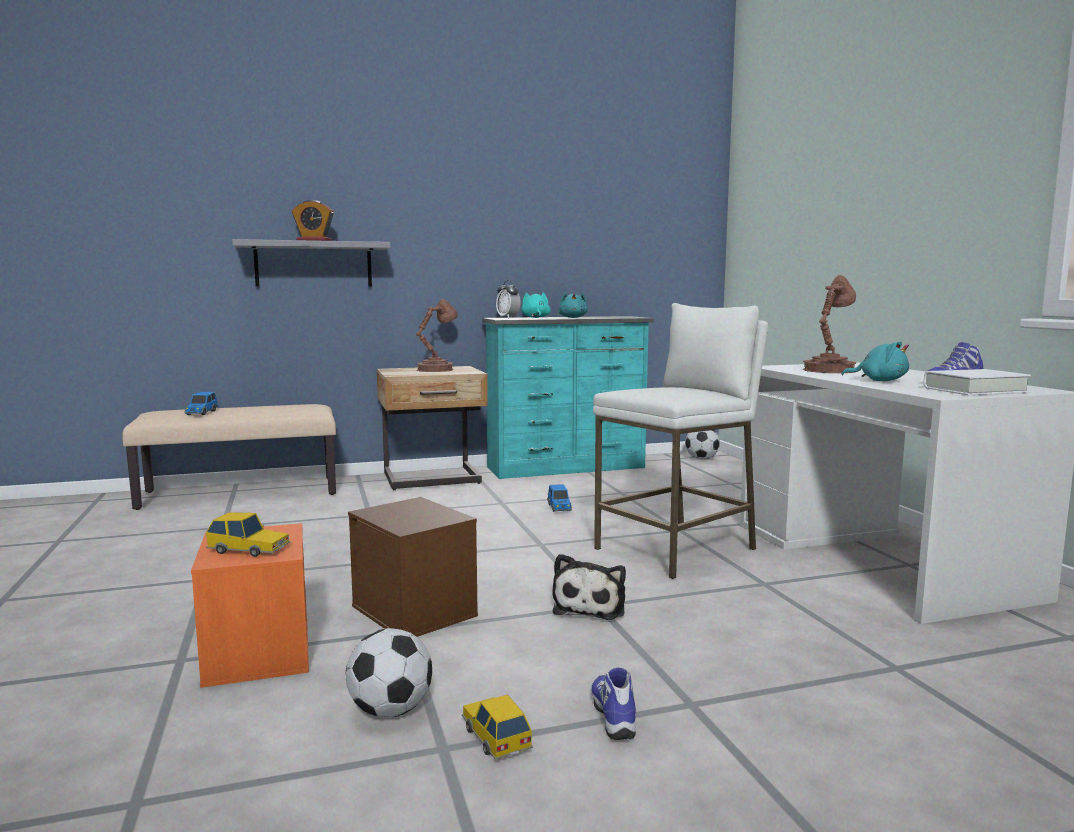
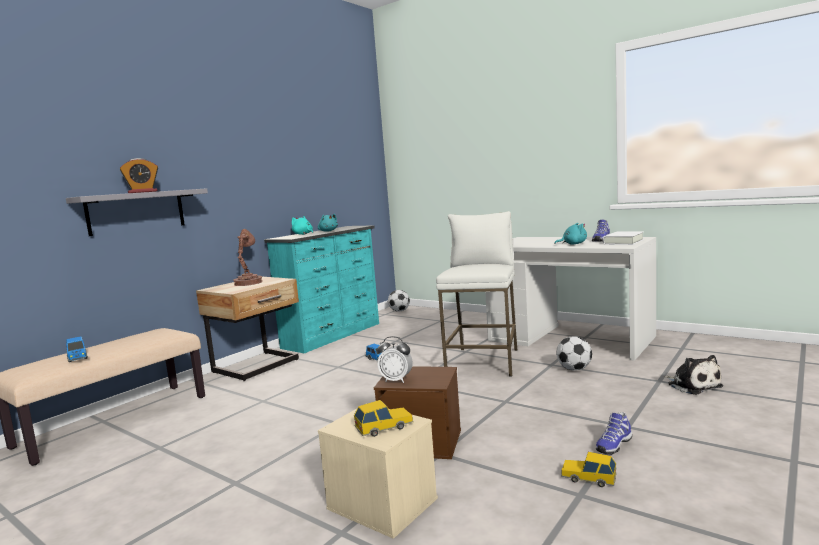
camera: 35 degrees left, 0 degrees up
orange storage box [191,523,309,688] -> beige storage box [318,403,438,539]
football [346,628,432,718] -> football moved to [556,336,592,370]
alarm clock [496,280,521,318] -> alarm clock moved to [377,336,413,383]
plush toy [552,554,626,620] -> plush toy moved to [664,355,723,395]
shoe [591,668,636,740] -> shoe turned 90 degrees counterclockwise [596,412,632,455]
brown table lamp [803,275,856,373] -> none

